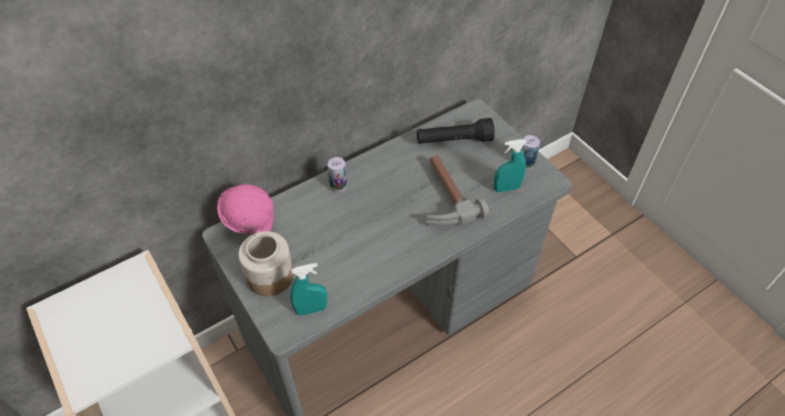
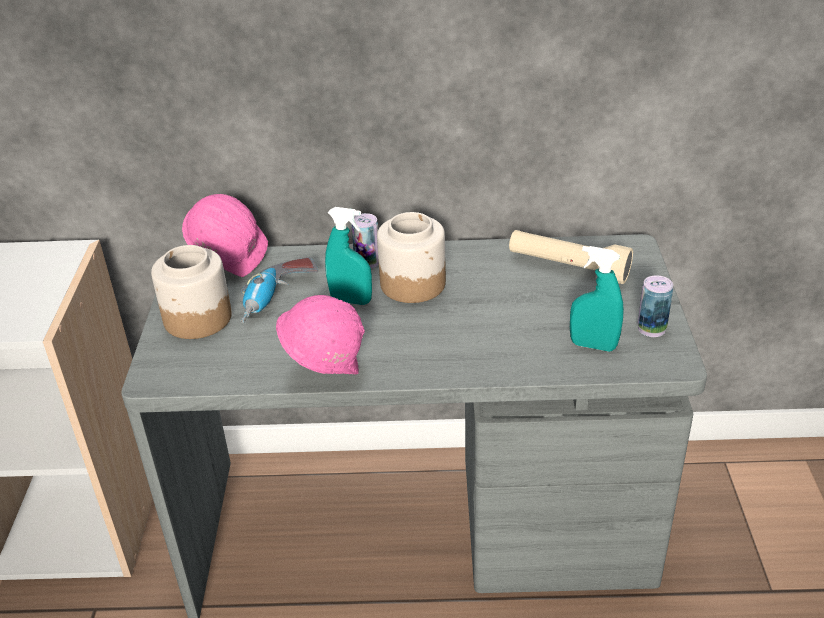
camera: 35 degrees right, 15 degrees down
turquoise spray bottle [290,263,327,316] -> turquoise spray bottle moved to [325,207,372,305]
black flashlight [417,118,495,144] -> beige flashlight [509,230,633,284]
hammer [425,155,489,226] -> none
none -> power drill [241,257,318,323]
none -> pink hard hat [276,295,365,374]
none -> jar [377,212,446,303]

